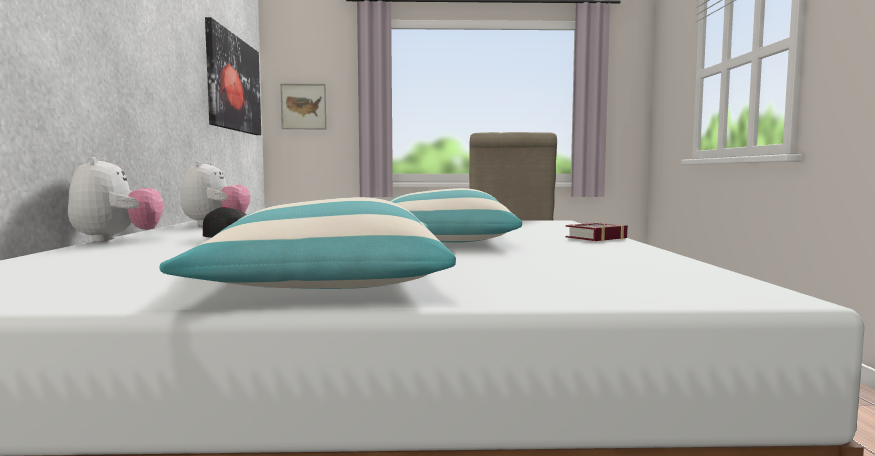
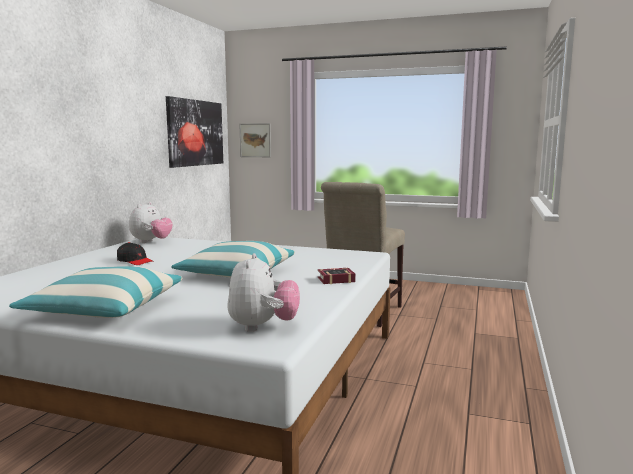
camera: 20 degrees right, 5 degrees up
plush toy [68,157,163,242] -> plush toy moved to [227,253,300,332]

